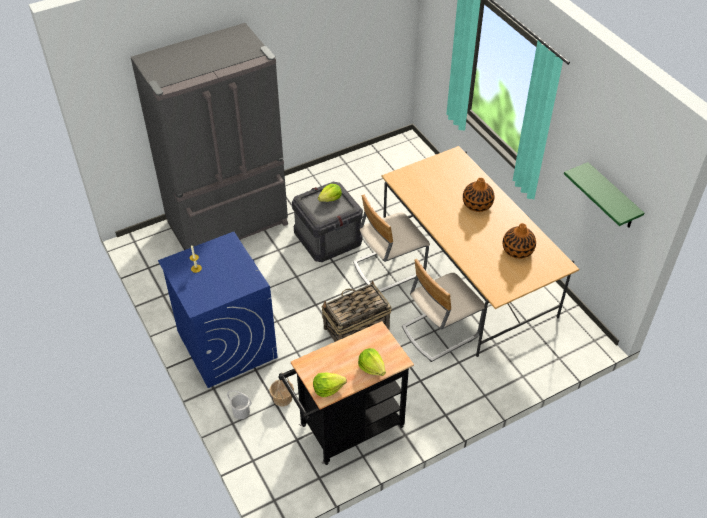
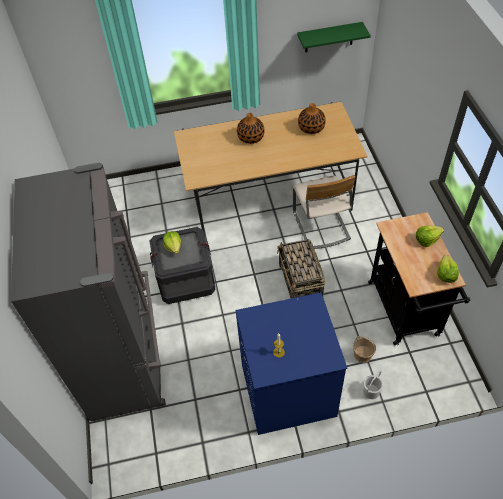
camera: 70 degrees left, 5 degrees up
beige chair [353,195,430,293] -> none

